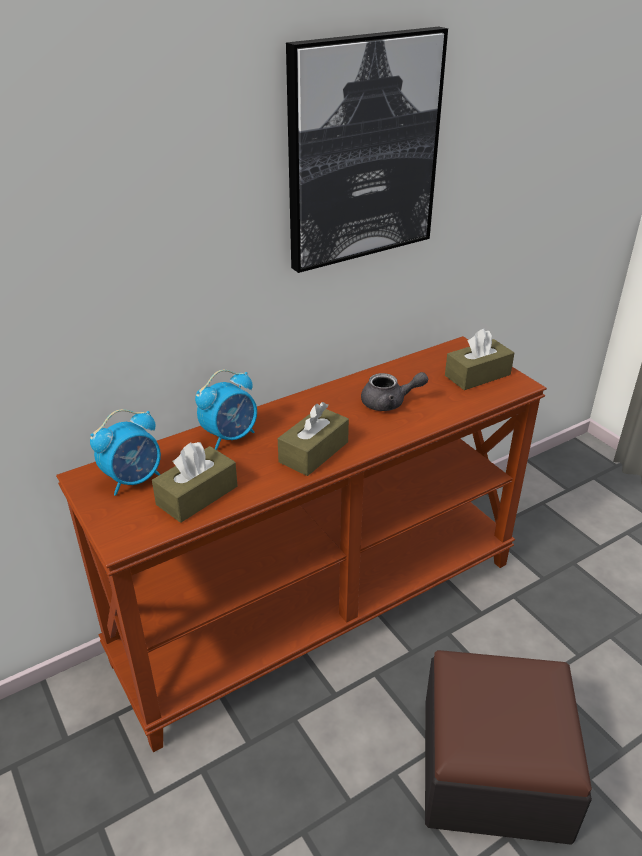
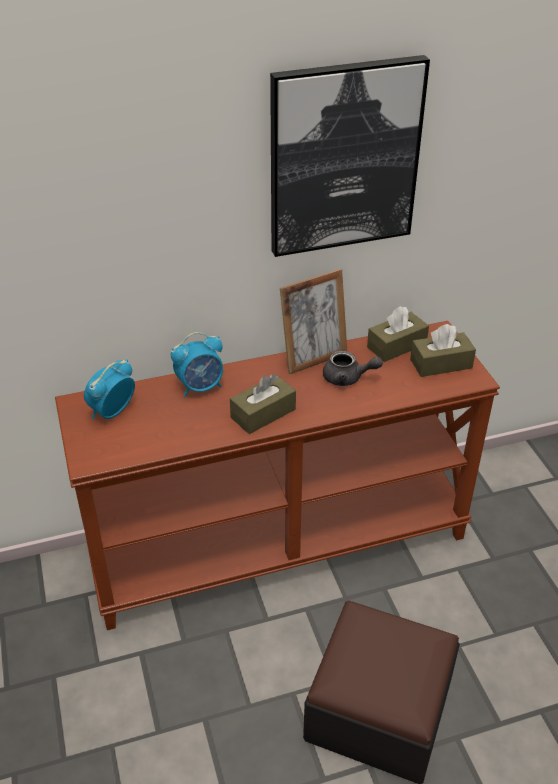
camera: 15 degrees right, 5 degrees up
alarm clock [90,409,161,496] -> alarm clock turned 150 degrees clockwise [84,359,135,420]
brown tissue box [152,442,238,523] -> brown tissue box moved to [367,306,429,362]
none -> picture frame [280,269,347,374]

